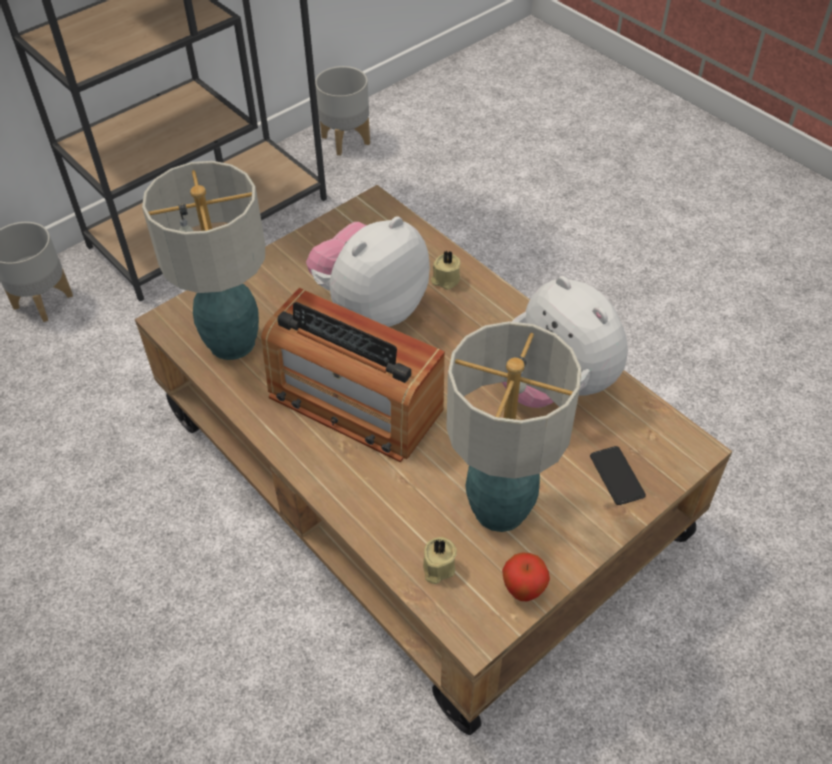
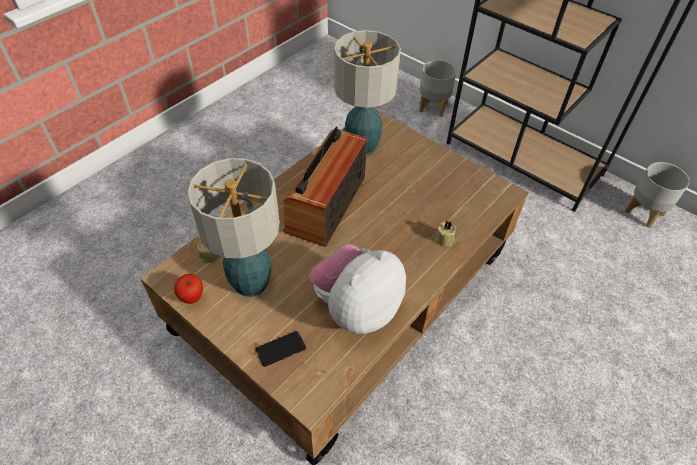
camera: 80 degrees right, 0 degrees up
plush toy [306,216,430,327] -> none

